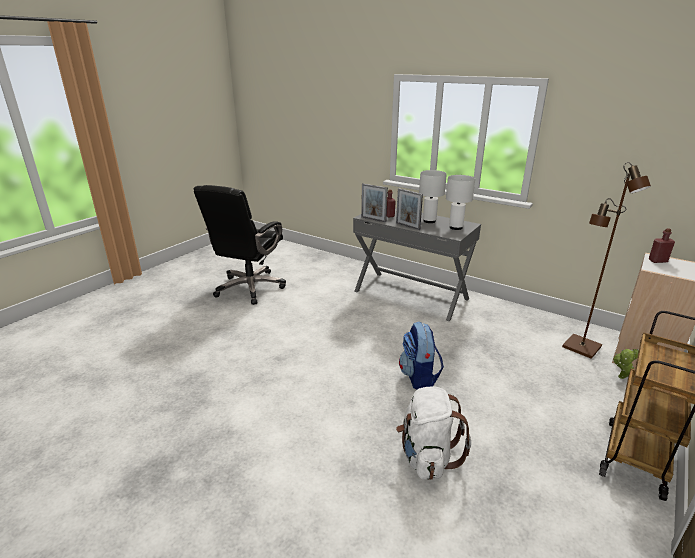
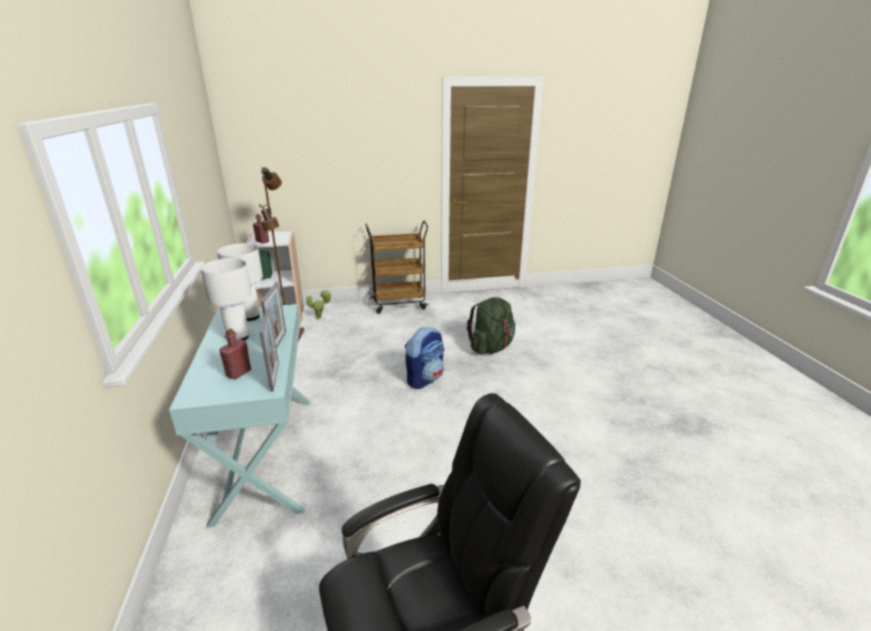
camera: 135 degrees left, 0 degrees up
grey desk [353,208,481,321] -> turquoise desk [169,304,311,528]
white backpack [396,386,471,480] -> green backpack [467,297,515,354]

